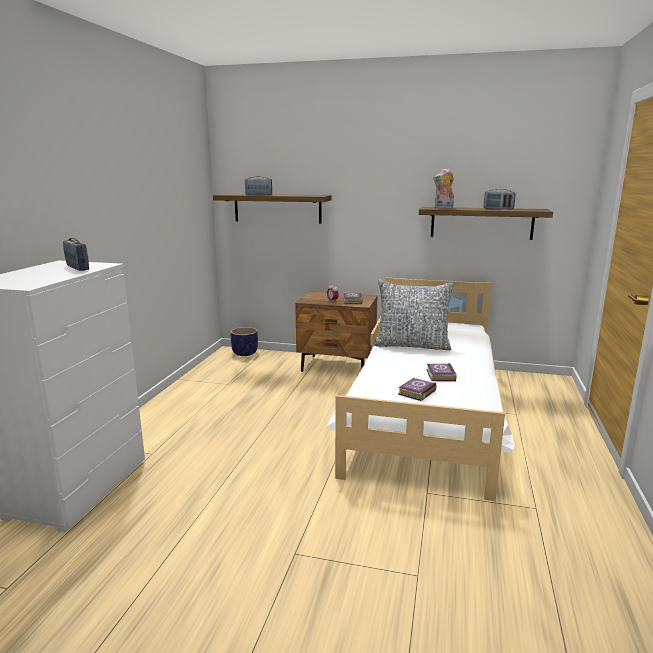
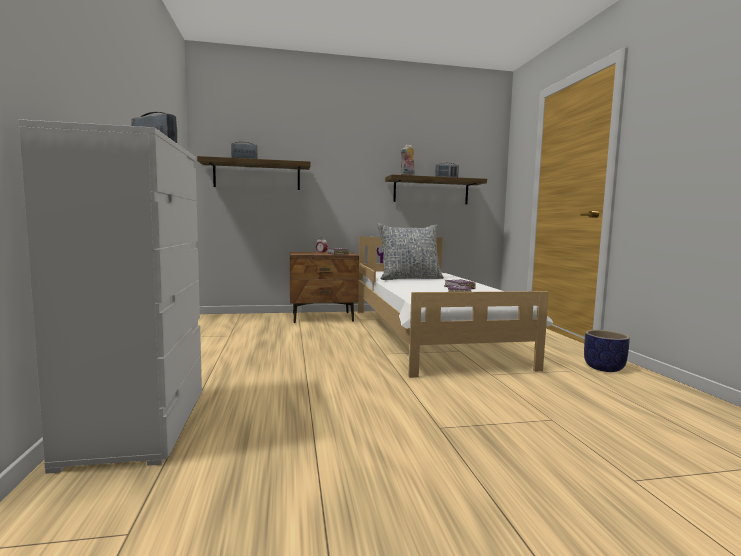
camera: 25 degrees left, 10 degrees down
planter [230,327,258,356] -> planter moved to [584,330,630,372]

